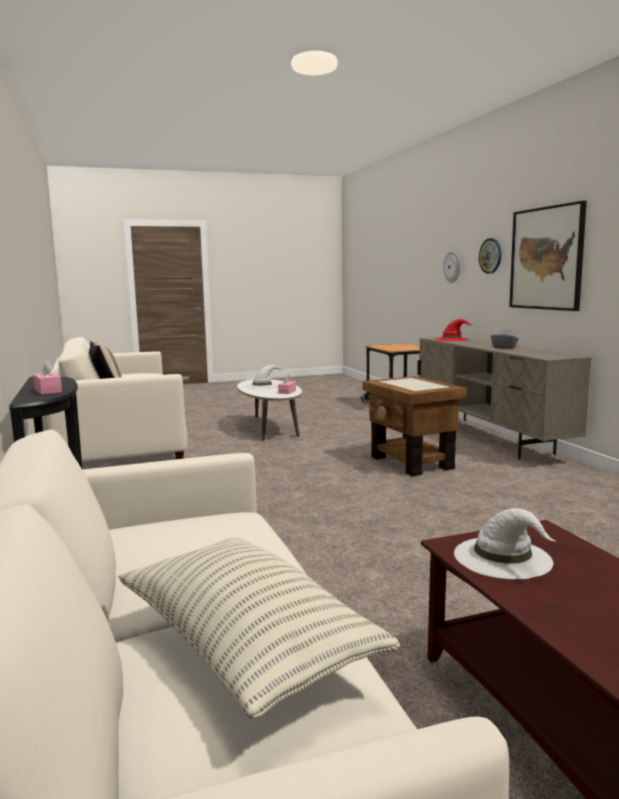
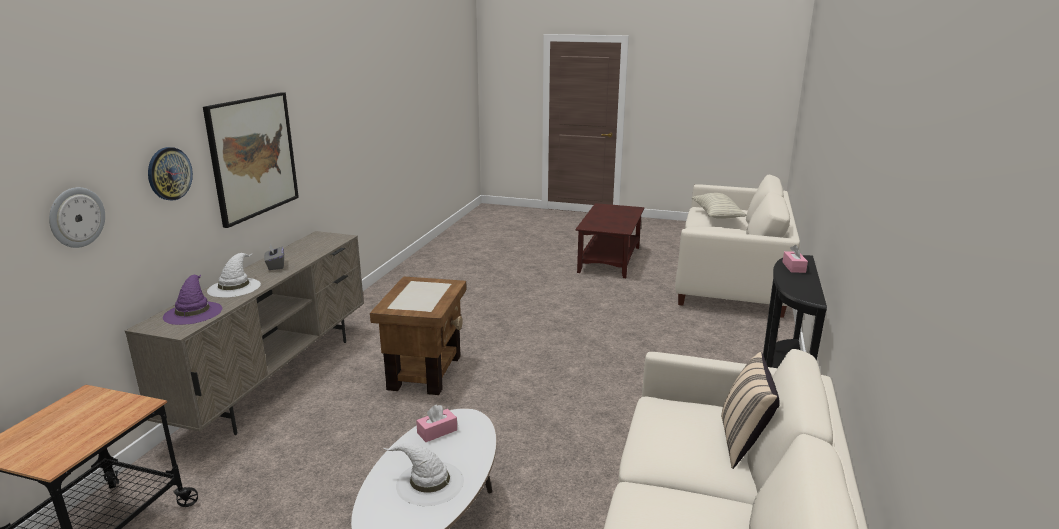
camera: 145 degrees left, 10 degrees up
red hat [435,319,474,341] -> purple hat [163,275,222,325]
white hat [454,508,555,579] -> white hat moved to [207,253,261,298]

